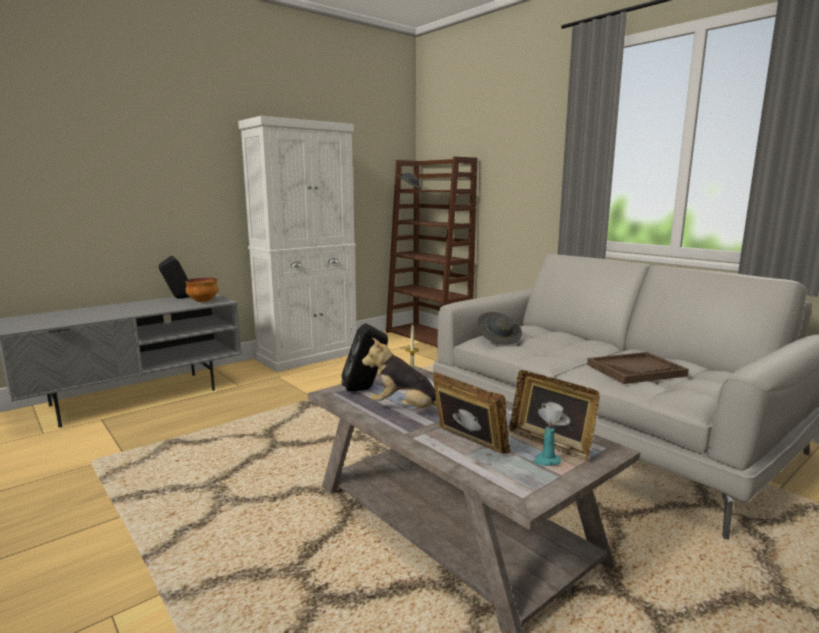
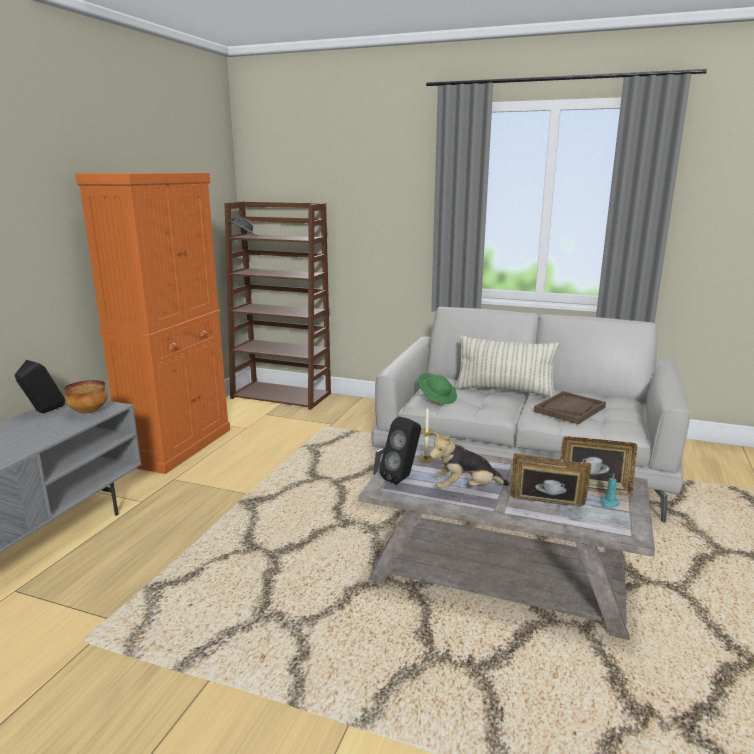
camera: 30 degrees left, 5 degrees up
white cabinet [238,116,357,372] -> orange cabinet [75,173,230,474]
grey hat [477,312,522,345] -> green hat [418,373,457,404]
none -> pillow [455,336,560,398]

